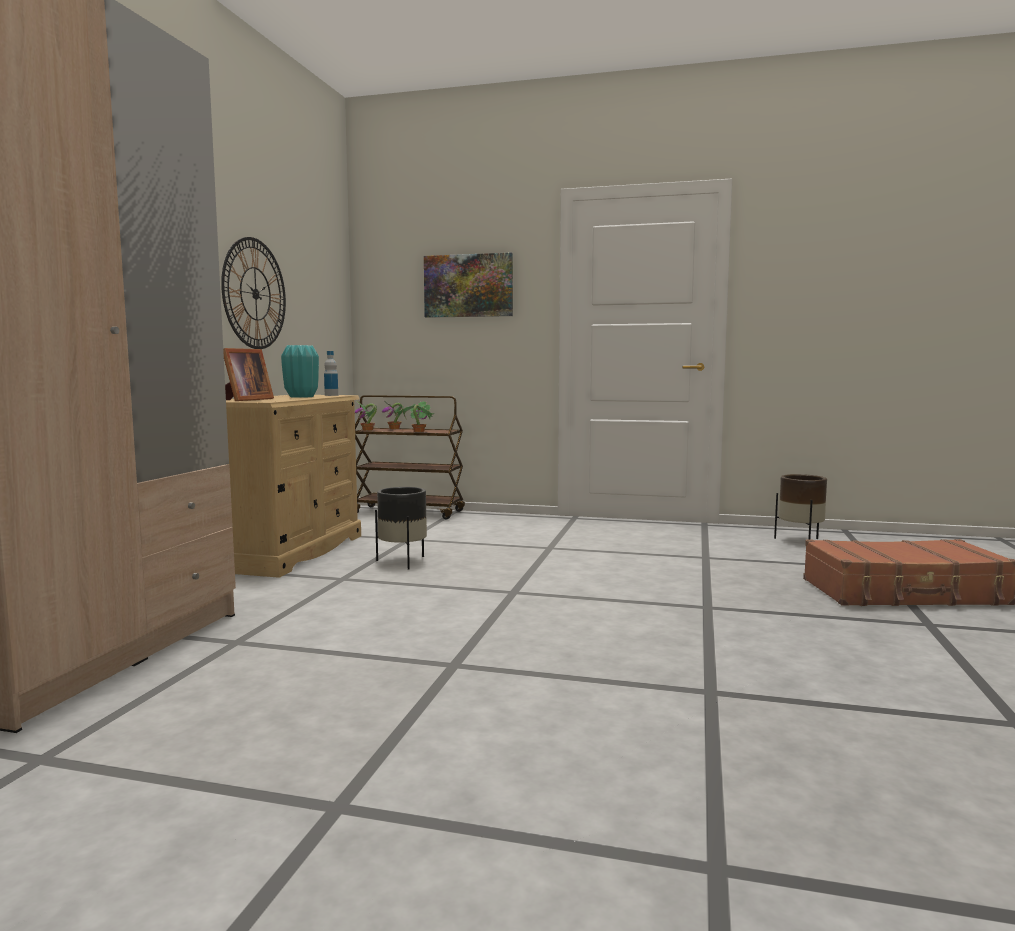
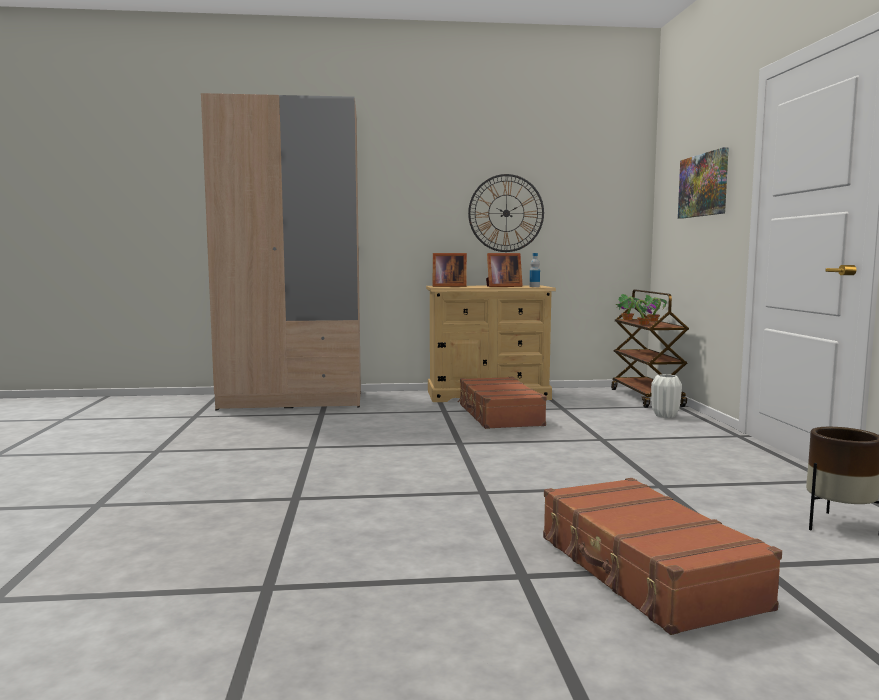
camera: 70 degrees right, 0 degrees up
turquoise vase [281,345,319,398] -> picture frame [486,253,523,287]
black planter [375,487,427,570] -> brown suitcase [458,377,547,429]
none -> white vase [651,374,682,418]

